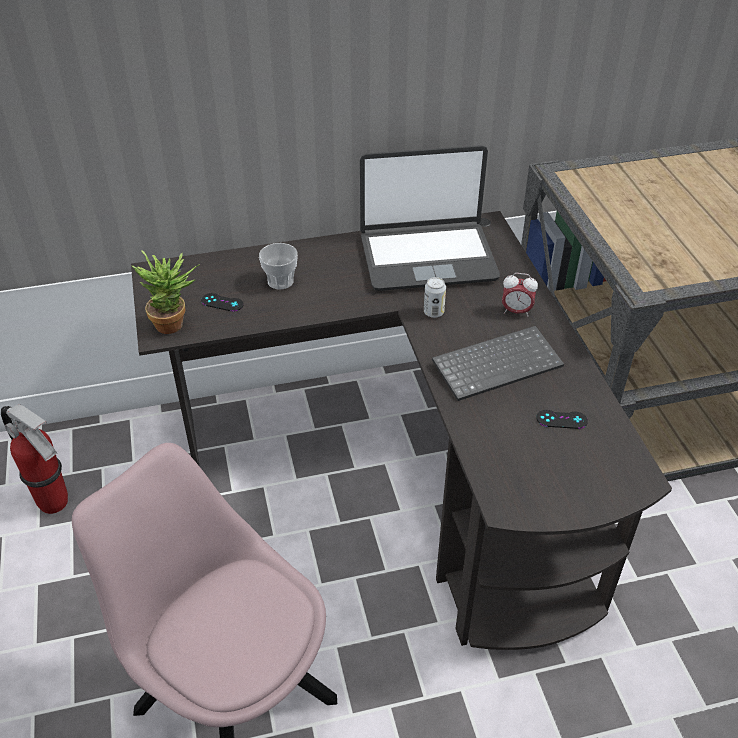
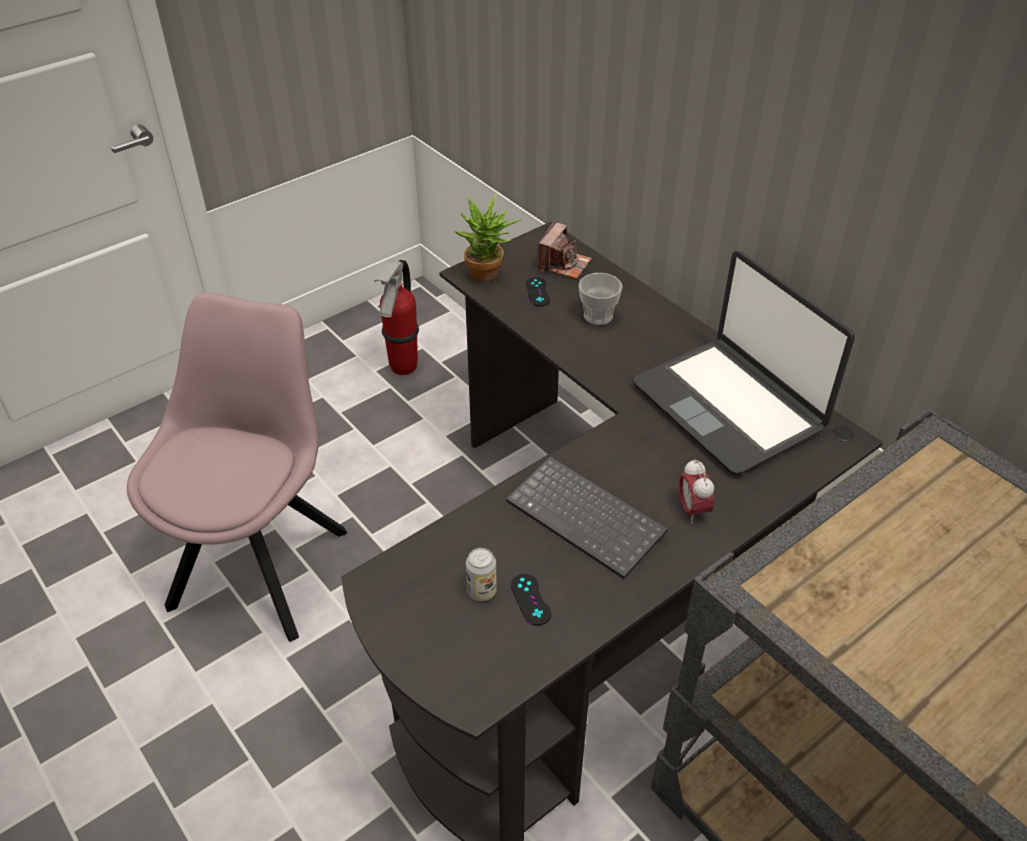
camera: 65 degrees right, 0 degrees up
can [424,277,446,318] -> can moved to [466,548,497,601]
none -> camera [538,222,592,279]

